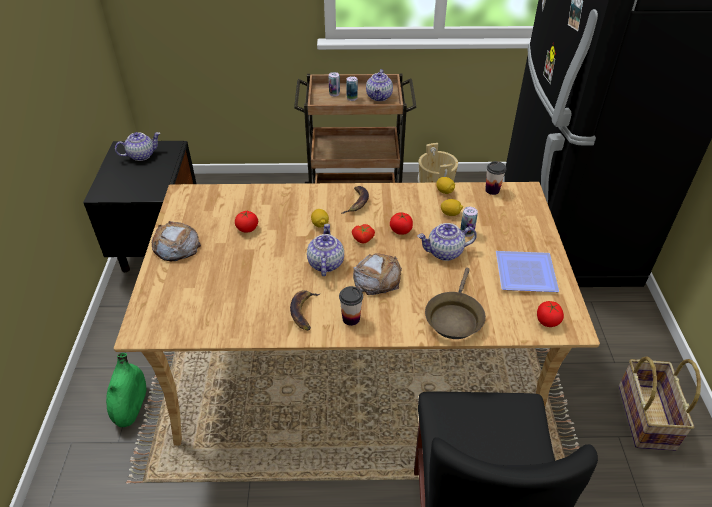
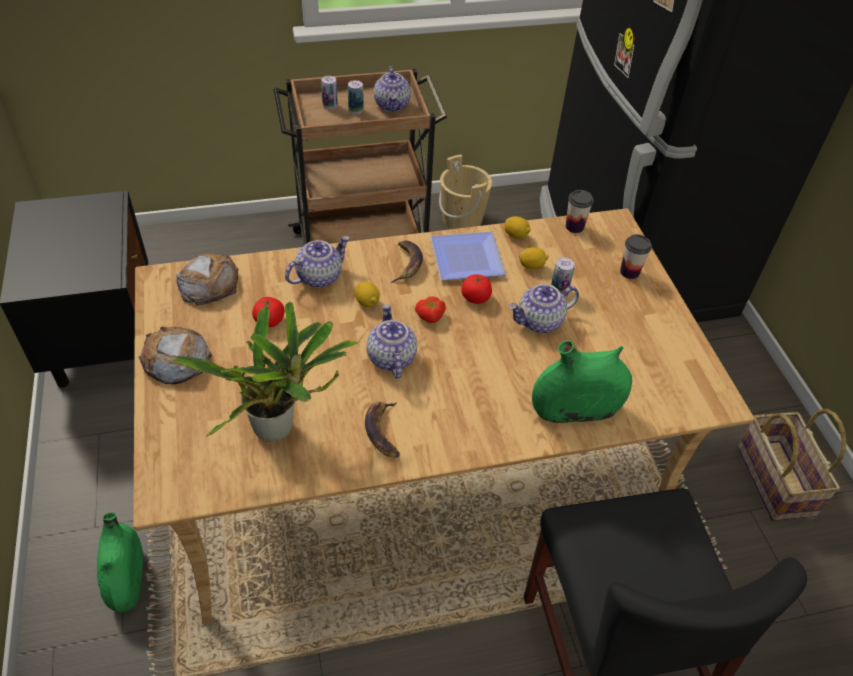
camera: 15 degrees left, 5 degrees up
teapot [115,132,160,161] -> teapot moved to [285,236,350,288]
cup [339,286,363,326] -> cup moved to [620,234,652,279]
bread [353,253,402,295] -> bread moved to [176,254,238,306]
brown frying pan [425,268,486,339] -> green vase [532,340,632,423]
plate [496,251,559,292] -> plate moved to [430,231,506,281]
tomato [537,301,564,327] -> none
none -> potted plant [172,301,358,442]

